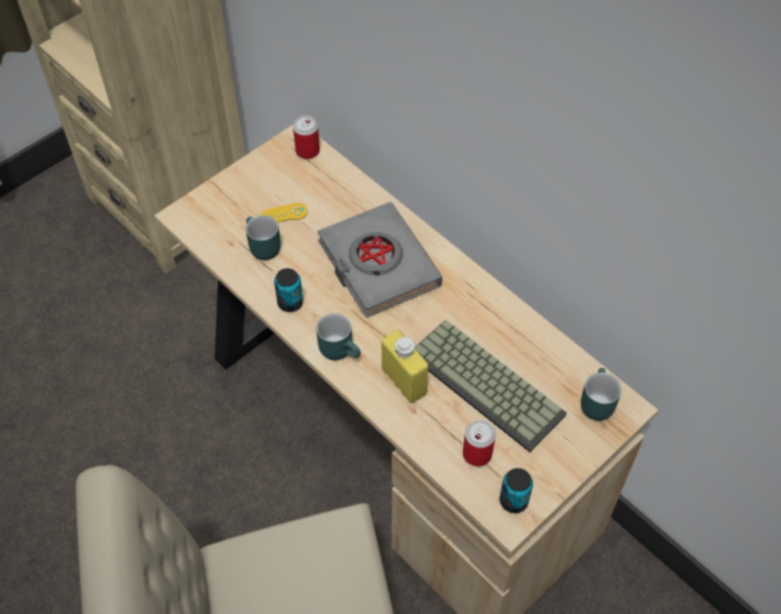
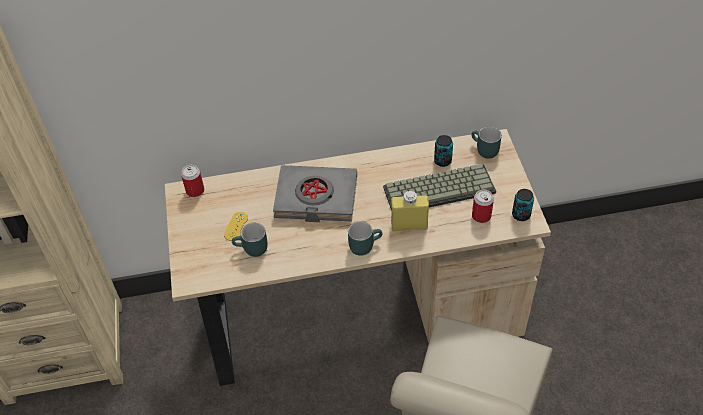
camera: 55 degrees left, 5 degrees down
can [274,268,303,312] -> can moved to [434,135,453,167]

